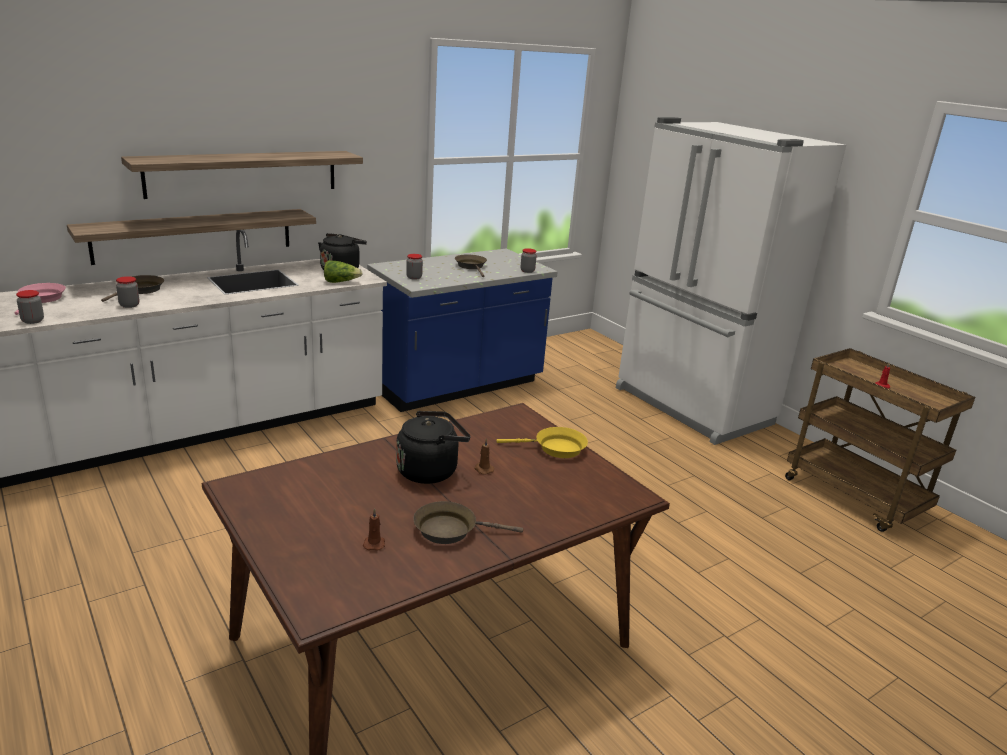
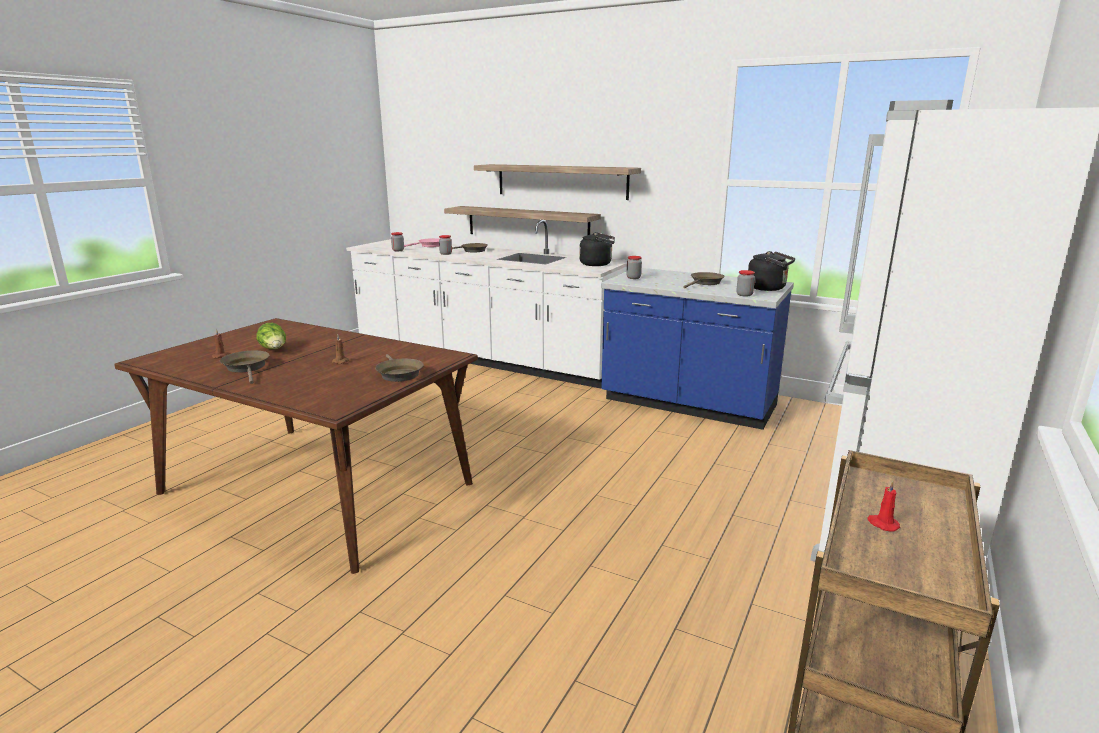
camera: 65 degrees right, 5 degrees down
lettuce [324,260,363,283] -> lettuce moved to [256,323,286,349]
black kettle [396,411,470,484] -> black kettle moved to [748,251,795,291]
yellow frying pan [497,427,588,458] -> brown frying pan [375,354,424,382]

